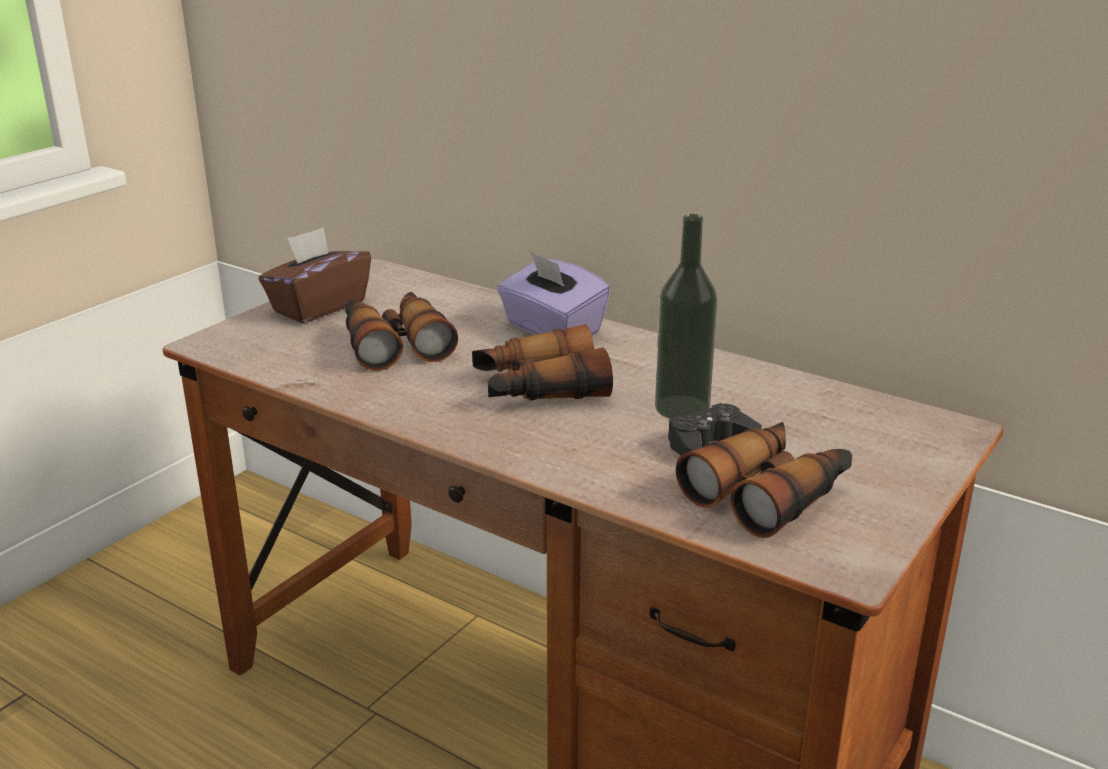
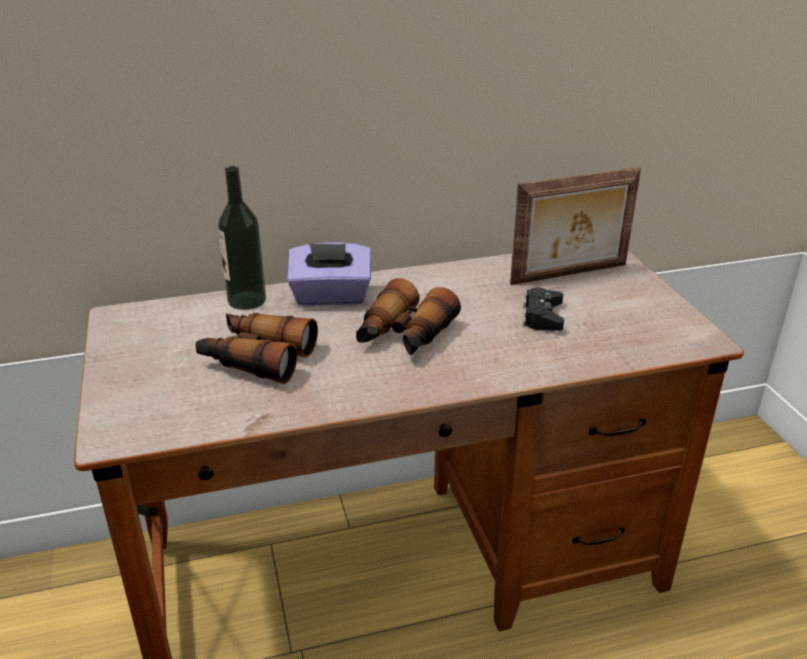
camera: 50 degrees left, 5 degrees up
brown tissue box [259,227,371,323] -> none
bottle [655,214,717,419] -> bottle moved to [218,166,266,310]
binoculars [676,422,852,538] -> none
none -> picture frame [510,167,641,285]

